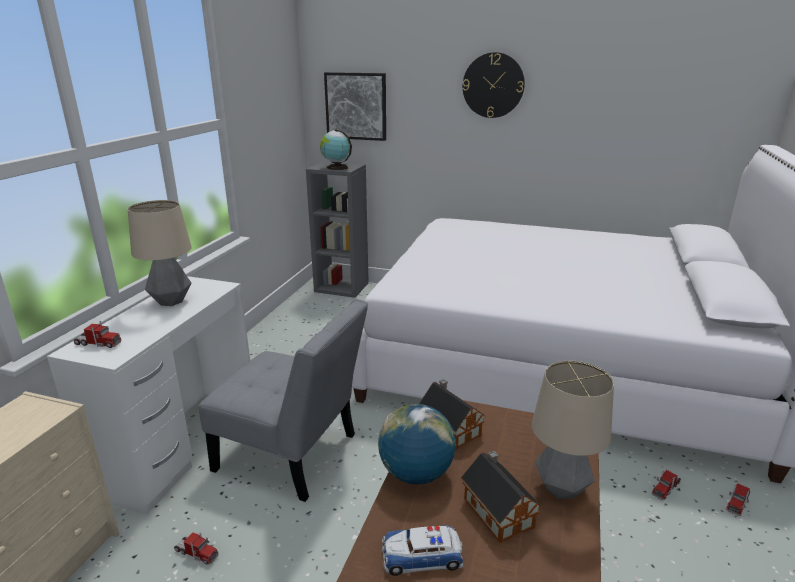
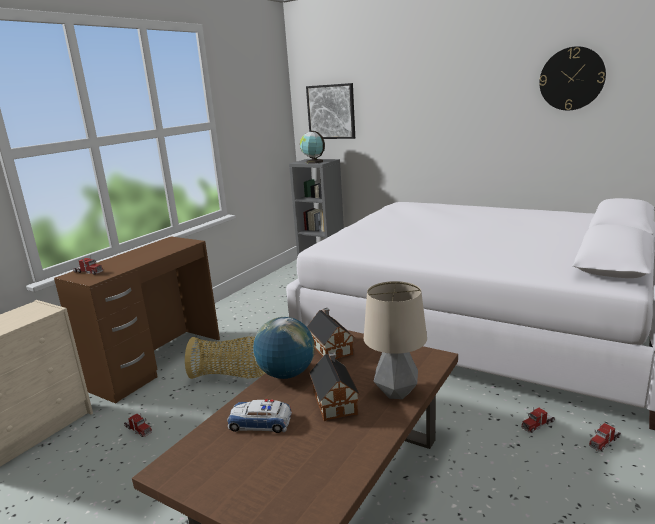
camera: 15 degrees right, 5 degrees down
white desk [47,276,250,515] -> brown desk [54,236,220,403]
table lamp [128,200,192,306] -> none
grey chair [199,299,368,502] -> basket [185,336,265,379]
wall clock [463,52,525,118] -> wall clock moved to [539,46,606,110]

